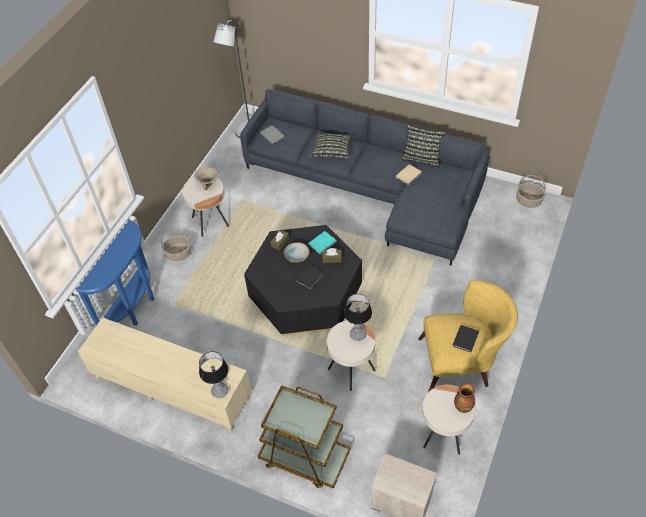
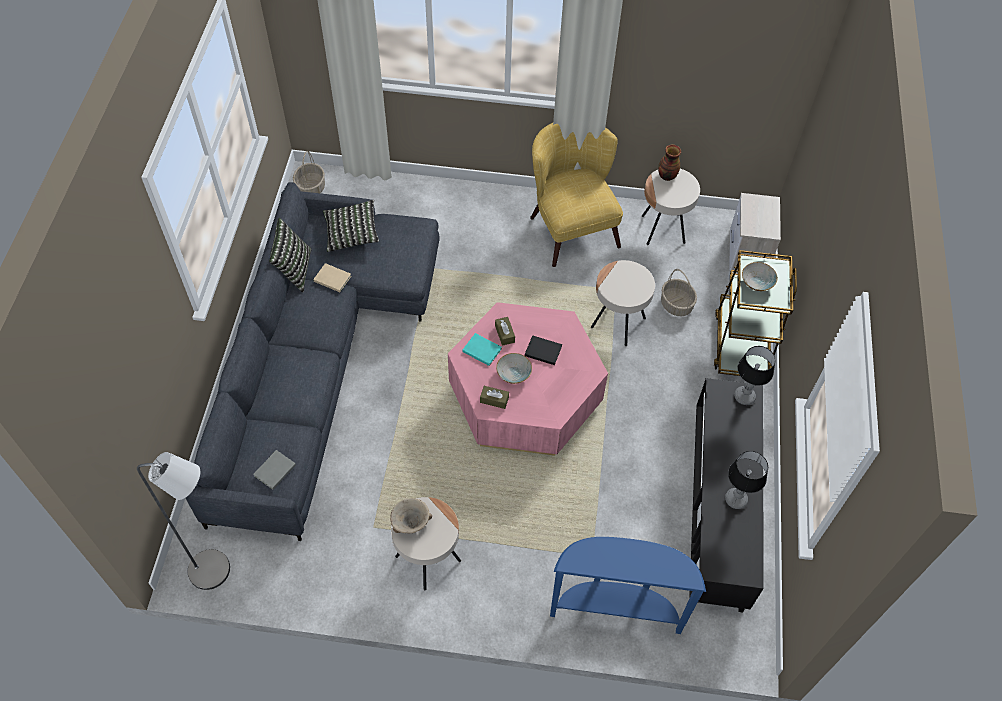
camera: 110 degrees left, 5 degrees up
beige tv stand [78,317,251,432] -> black tv stand [689,378,764,612]
basket [161,229,192,261] -> basket moved to [661,269,697,316]
black coffee table [244,225,362,336] -> pink coffee table [448,302,608,456]
pillow [311,134,353,159] -> pillow moved to [323,200,379,252]
table lamp [344,294,372,341] -> table lamp moved to [725,451,768,509]
black book [453,325,479,352] -> none
none -> bowl [742,262,777,291]

